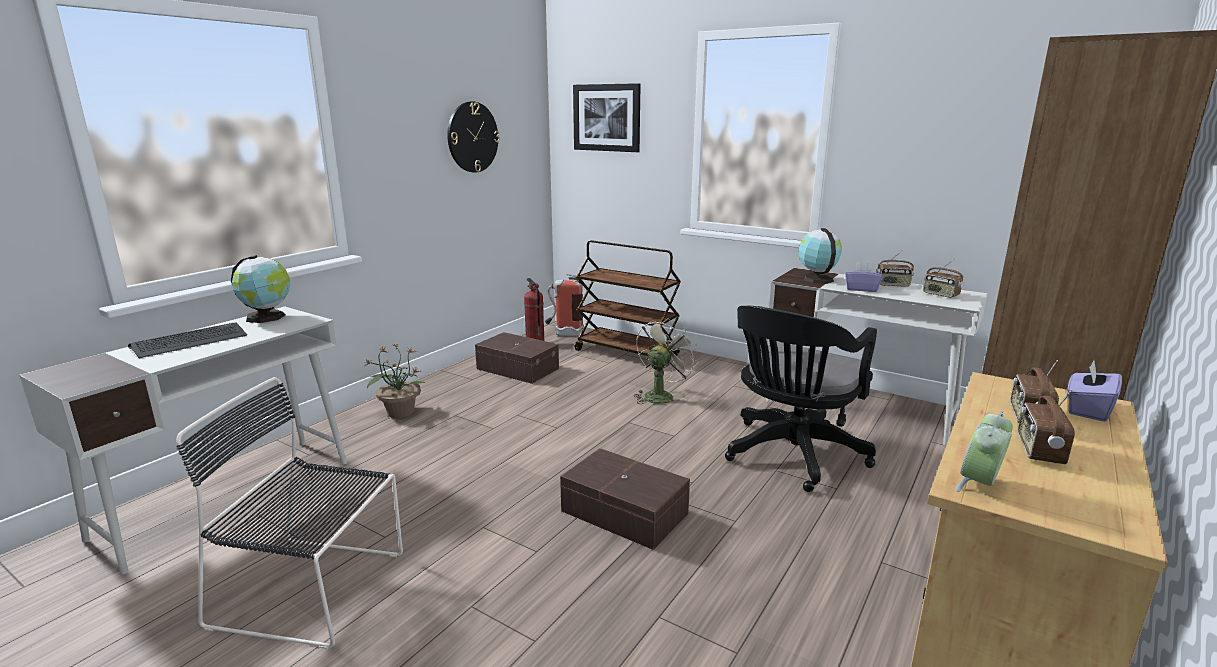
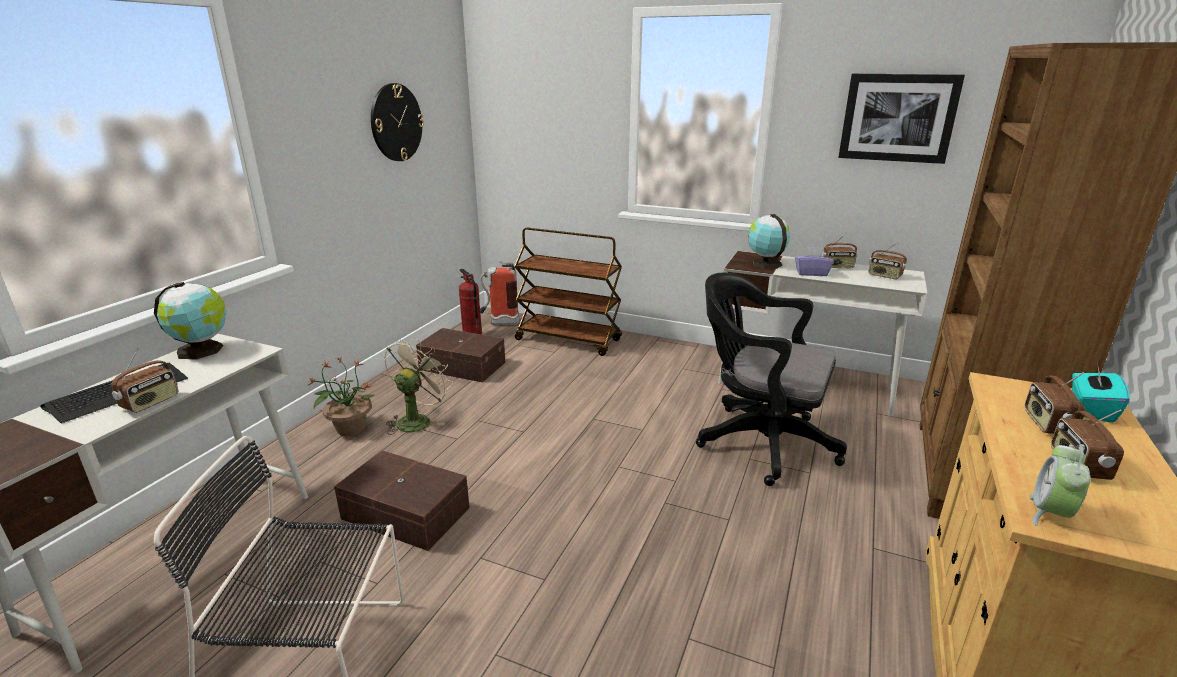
camera: 10 degrees left, 5 degrees up
brown storage box [560,448,690,550] -> brown storage box moved to [334,450,470,551]
picture [573,83,641,152] -> picture moved to [838,74,965,164]
beige fan [633,318,698,404] -> beige fan moved to [384,337,453,435]
black office chair [725,306,877,492] -> black office chair turned 90 degrees clockwise [696,272,847,486]
purple tissue box [1067,360,1122,422] -> turquoise tissue box [1072,362,1130,423]
none -> radio [111,348,178,413]

